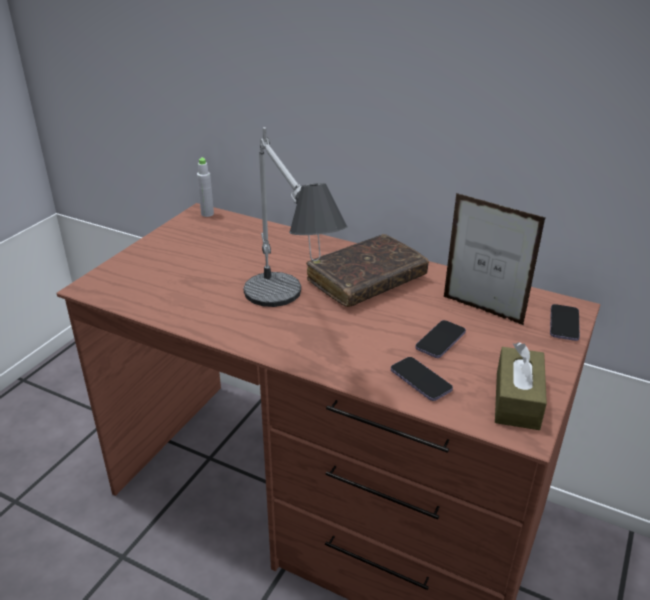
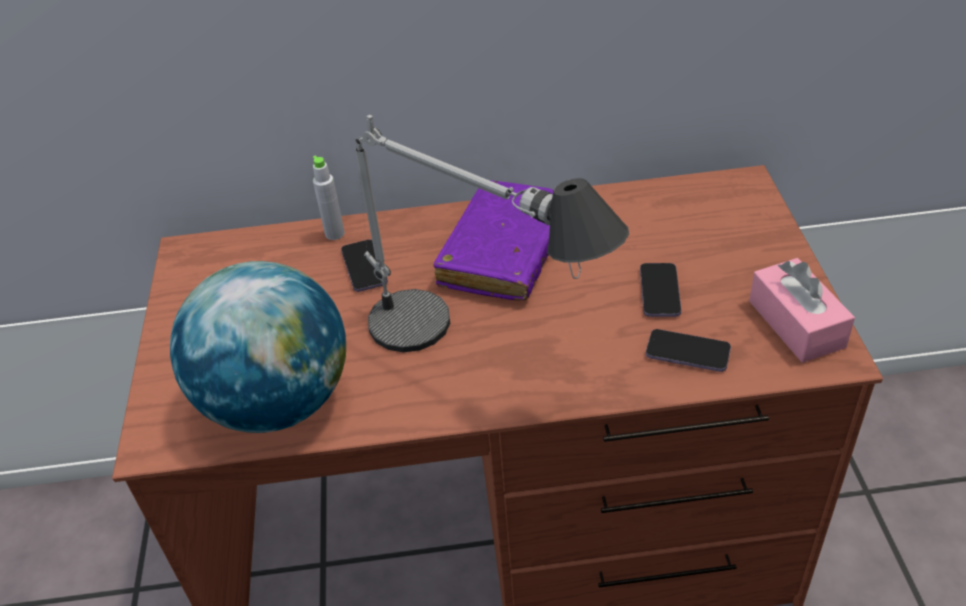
camera: 30 degrees left, 10 degrees up
grey bottle [197,157,214,217] -> grey bottle moved to [313,156,345,240]
brown book [306,234,429,307] -> purple book [433,180,553,301]
picture frame [444,193,546,325] -> none
brown tissue box [495,342,547,430] -> pink tissue box [749,258,855,363]
phone [550,304,580,341] -> phone moved to [341,240,388,292]
none -> globe [170,261,346,433]

